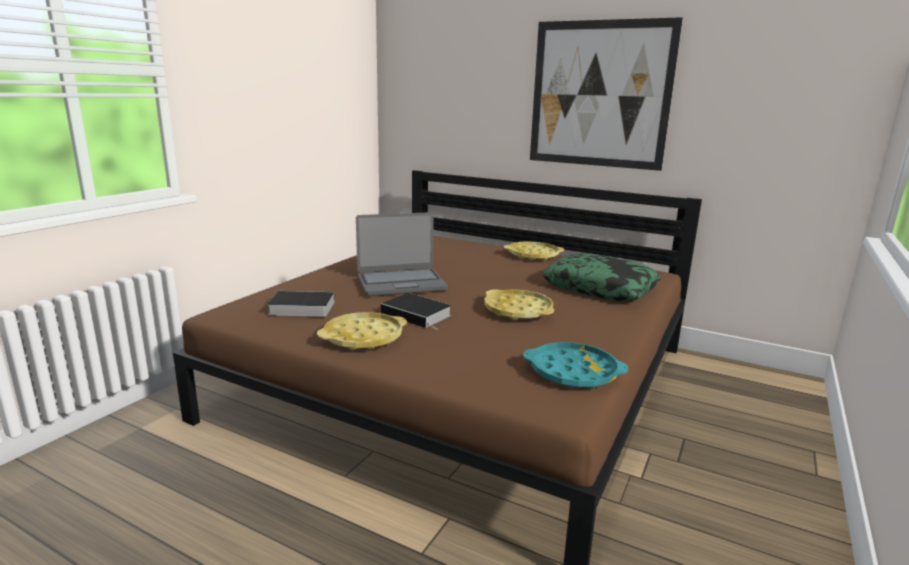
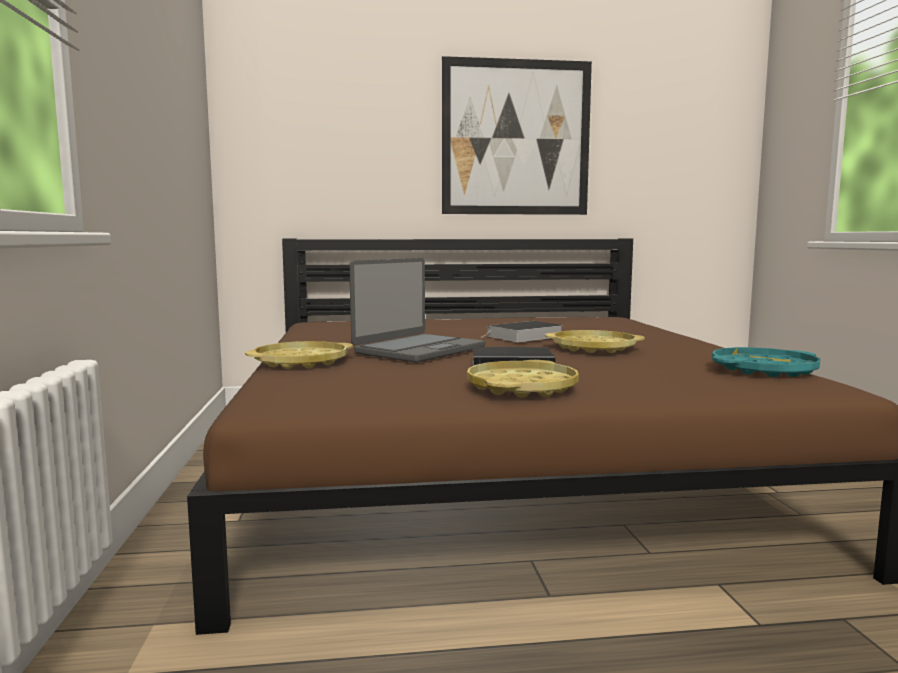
camera: 35 degrees left, 10 degrees down
book [267,291,335,317] -> book moved to [480,321,563,342]
yellow tray [504,241,564,260] -> yellow tray moved to [245,341,353,369]
pillow [543,254,661,301] -> none

